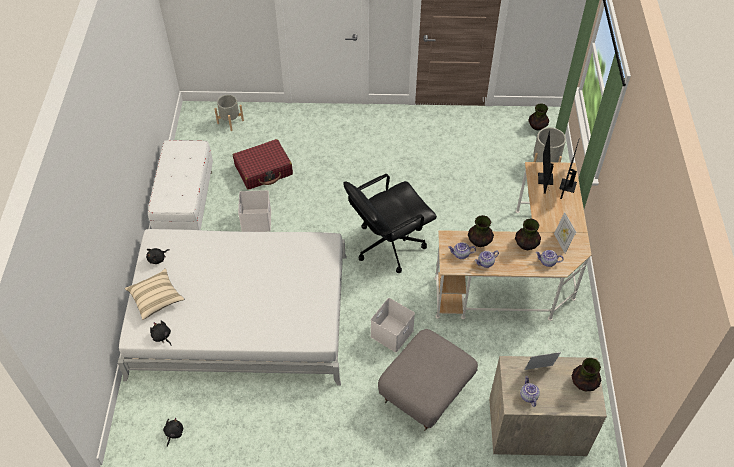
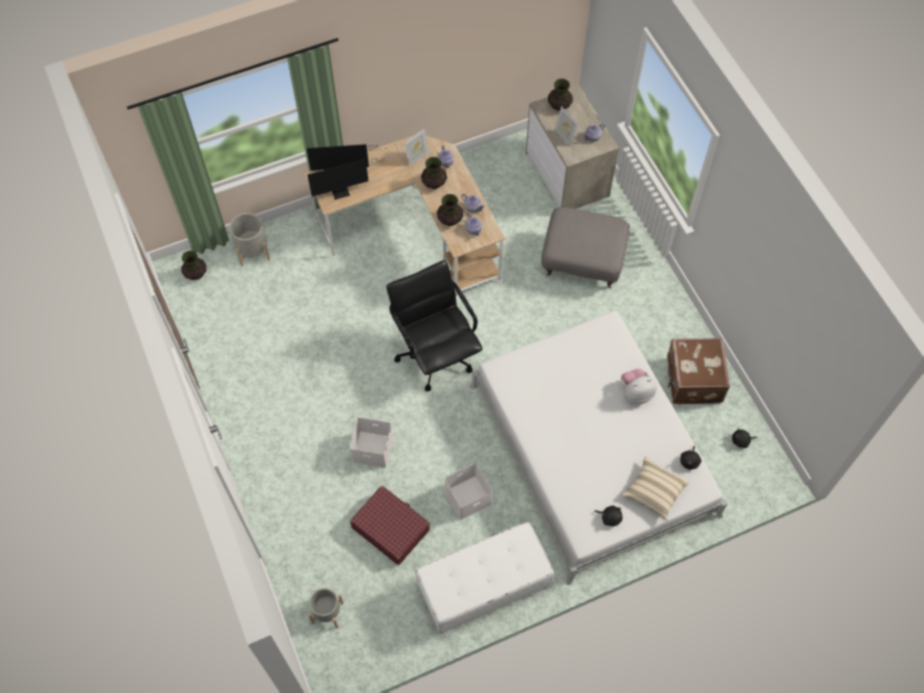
camera: 115 degrees left, 10 degrees up
black office chair [343,174,437,273] -> black office chair turned 150 degrees counterclockwise [386,260,483,391]
white storage box [370,298,415,352] -> white storage box moved to [349,417,393,468]
none -> plush toy [621,369,657,405]
none -> brown suitcase [667,338,730,404]

